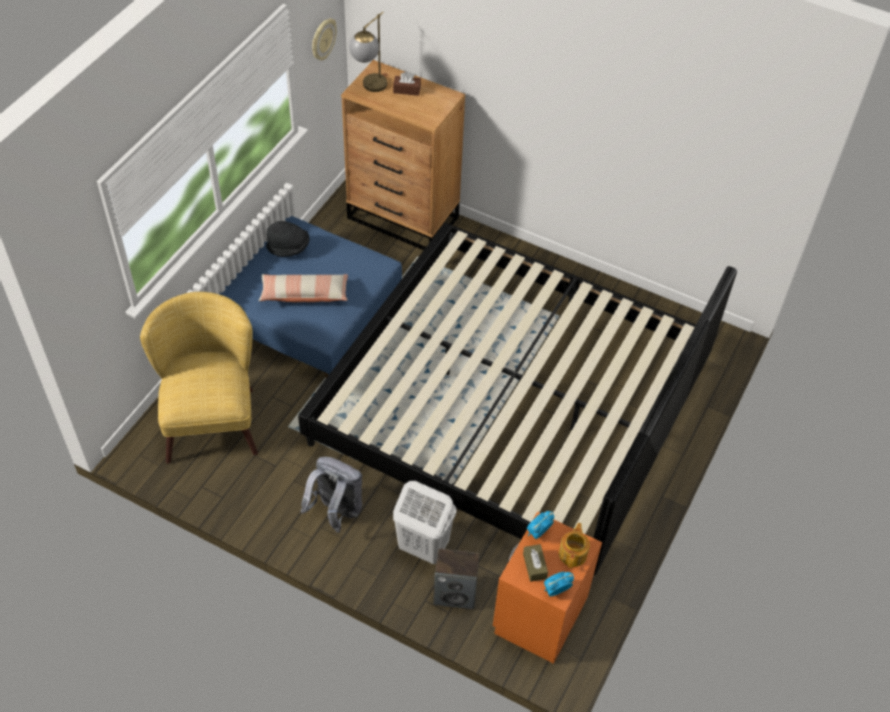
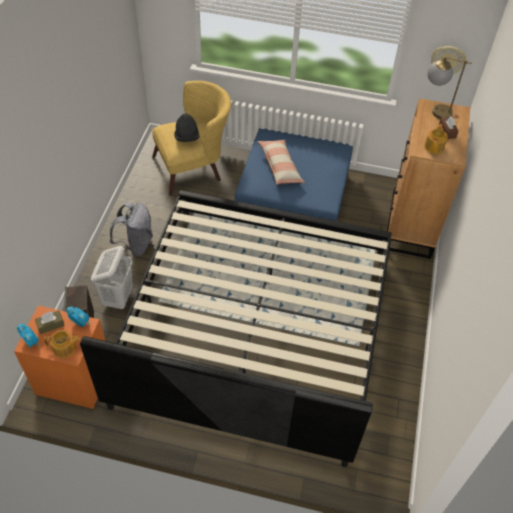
camera: 75 degrees right, 0 degrees up
black hat [266,221,310,257] -> black hat moved to [174,113,199,142]
none -> teapot [424,124,448,154]

